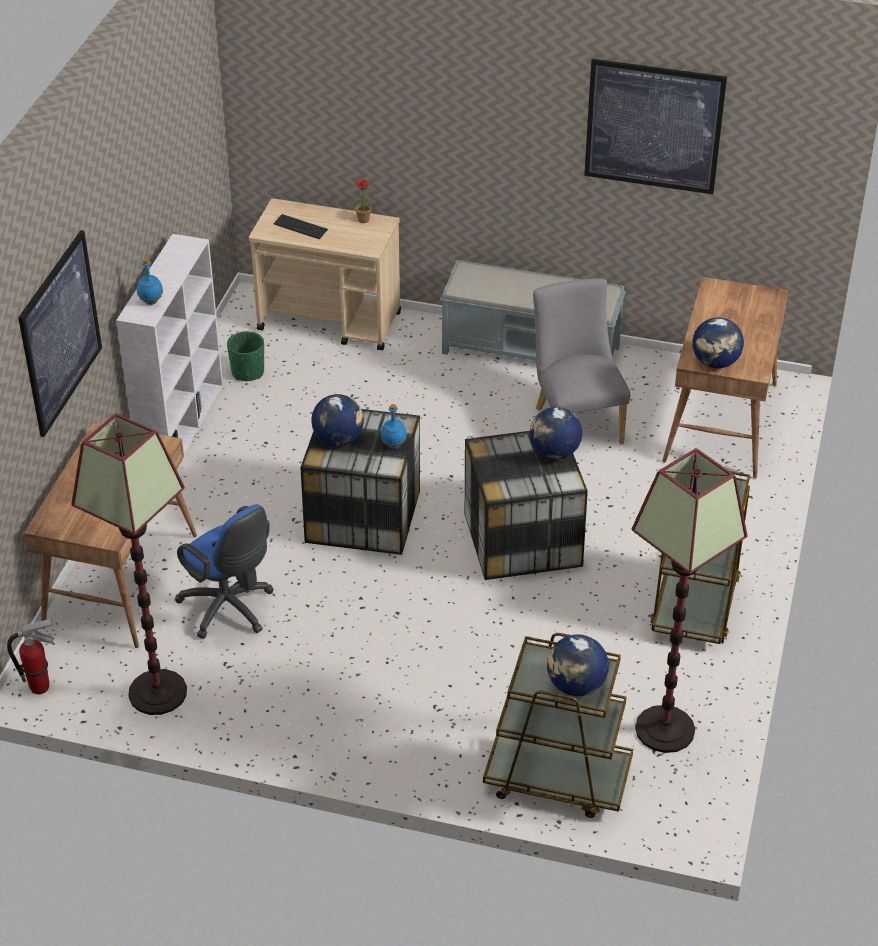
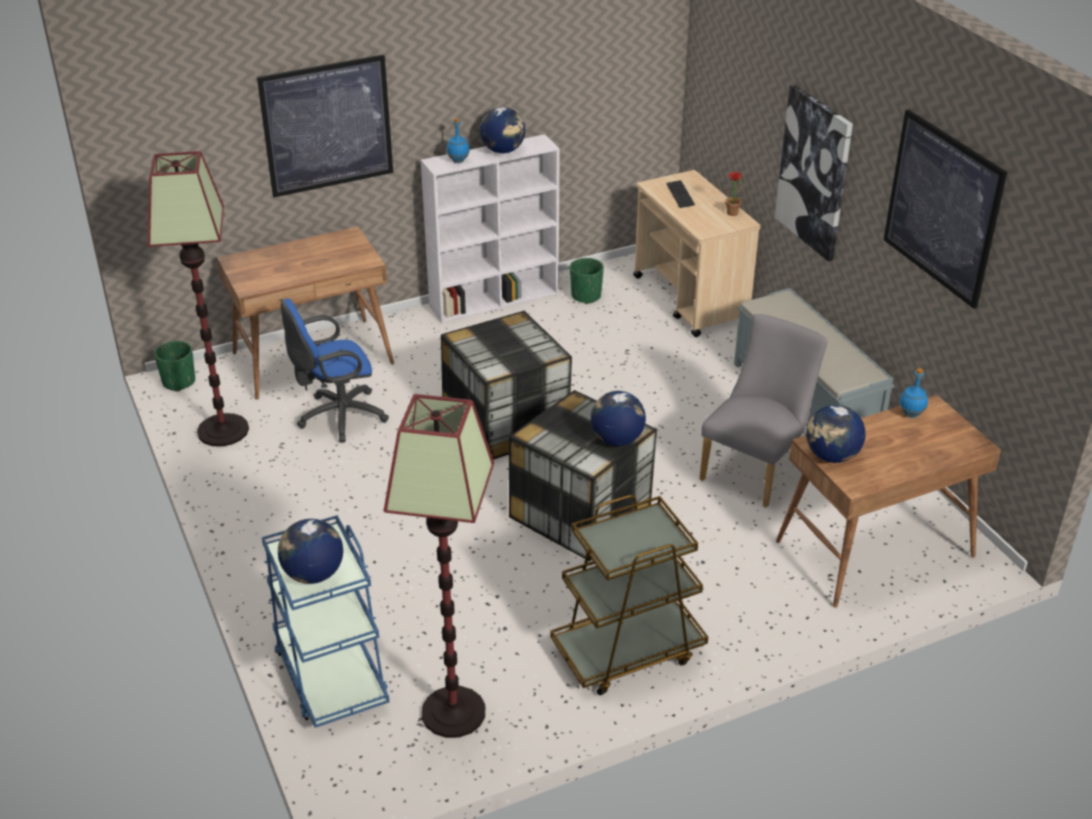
camera: 50 degrees right, 5 degrees down
fire extinguisher [7,618,55,694] -> green planter [154,341,195,392]
blue office chair [175,504,274,639] -> blue office chair turned 60 degrees clockwise [281,298,389,443]
globe [311,394,364,446] -> globe moved to [480,107,525,153]
blue bottle [381,404,407,449] -> blue bottle moved to [899,368,928,418]
brown cart [483,633,633,818] -> blue cart [262,515,389,728]
none -> picture [775,84,853,261]

